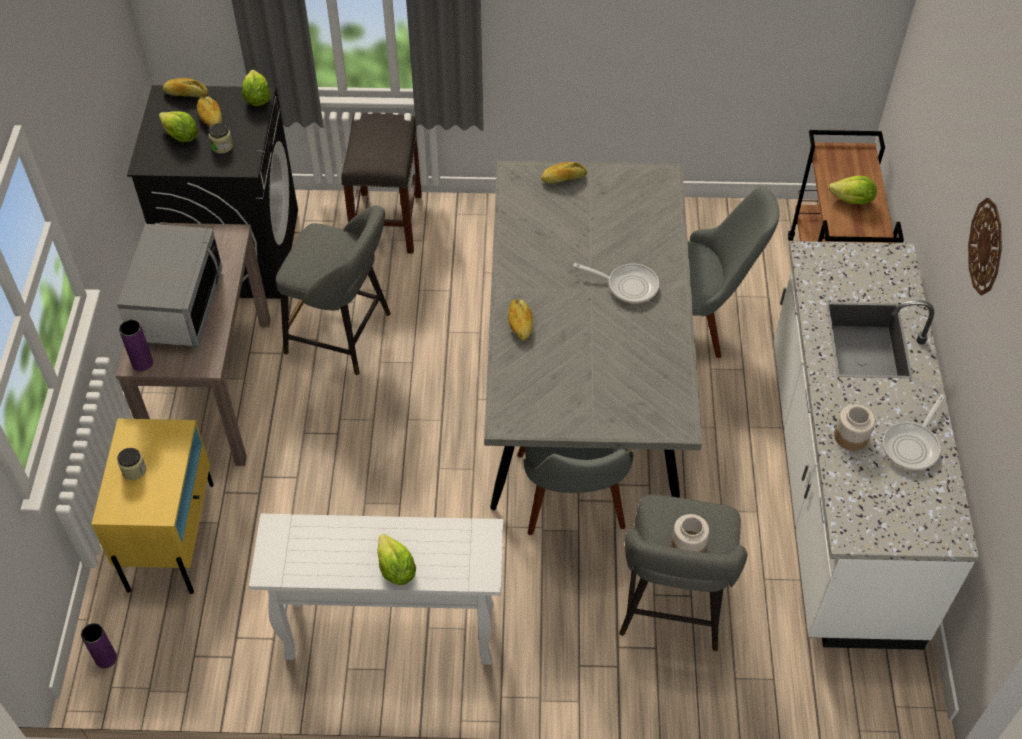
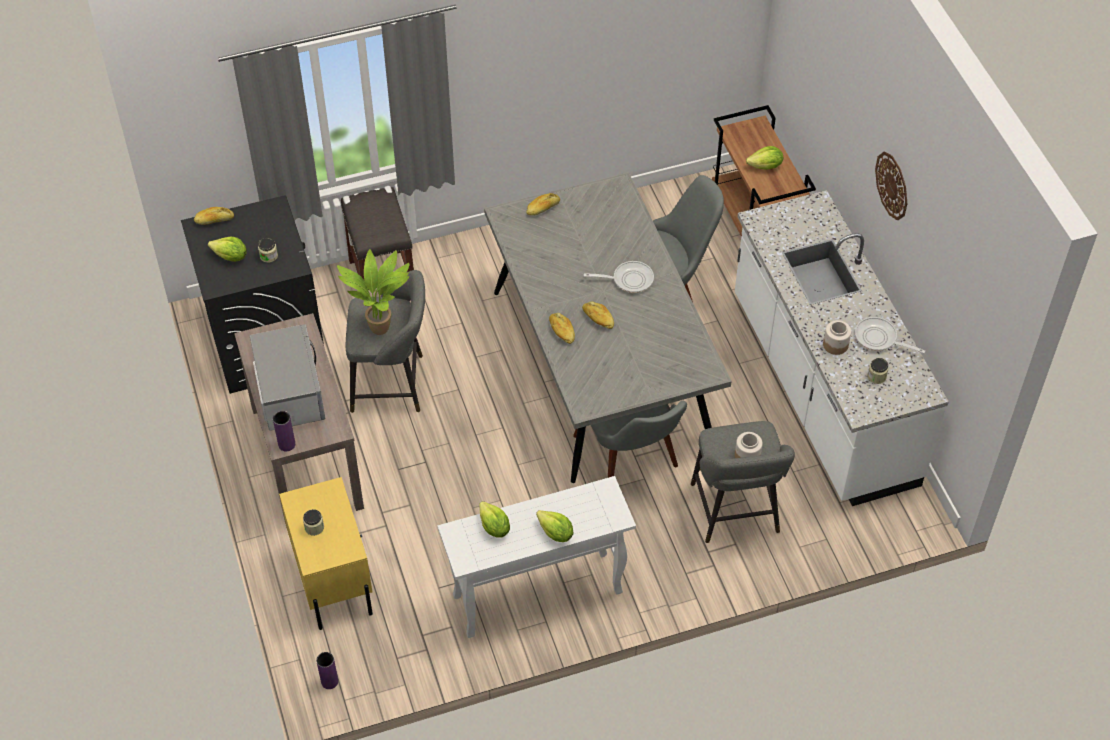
camera: 20 degrees left, 0 degrees up
bread [197,96,222,127] -> bread moved to [582,301,614,329]
lettuce [242,70,271,106] -> lettuce moved to [479,501,510,538]
frying pan [882,394,945,471] -> frying pan turned 105 degrees clockwise [855,317,925,353]
none -> potted plant [337,249,410,335]
none -> jar [867,358,889,384]

